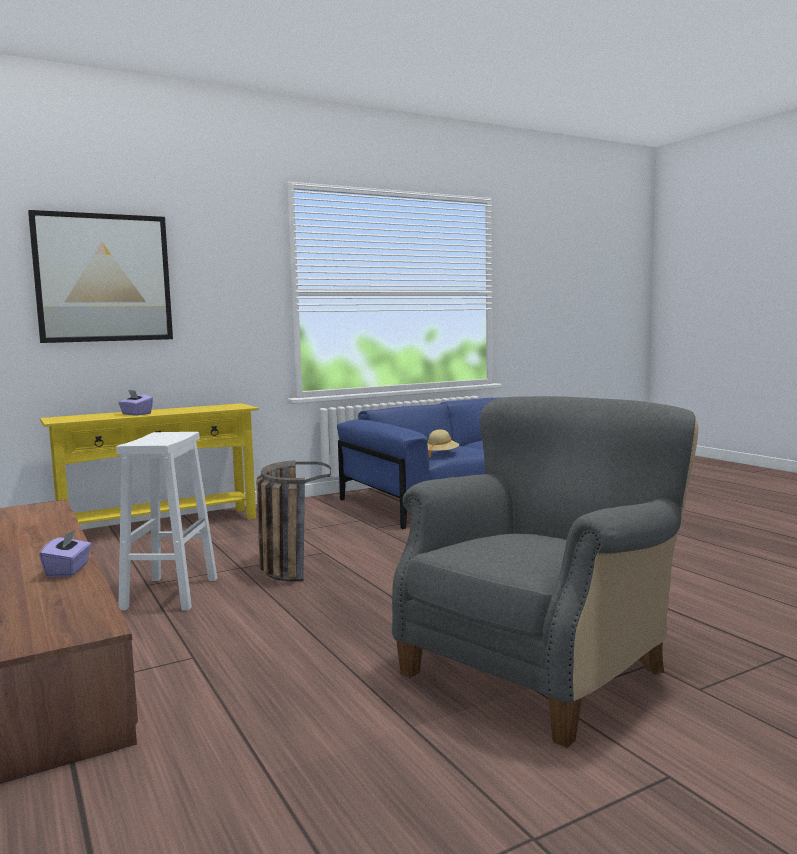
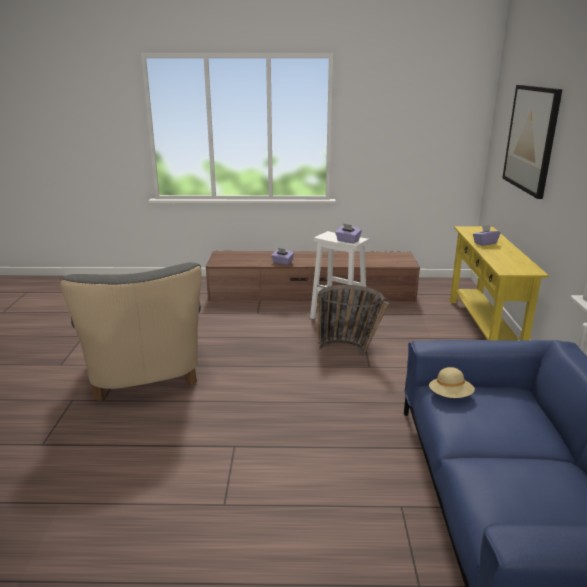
camera: 120 degrees right, 15 degrees up
none -> purple tissue box [335,223,362,244]

